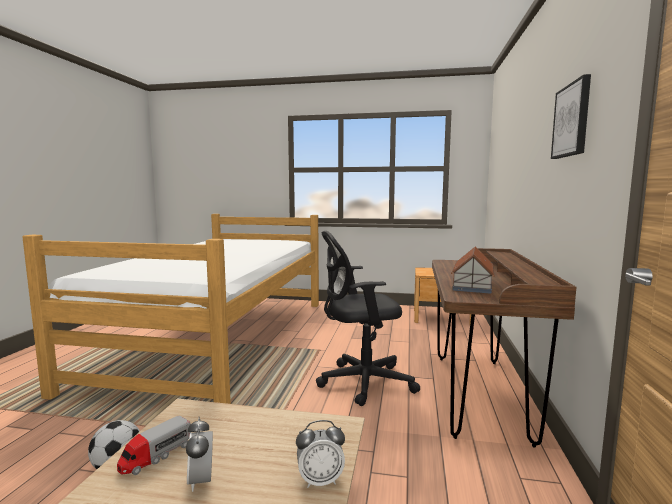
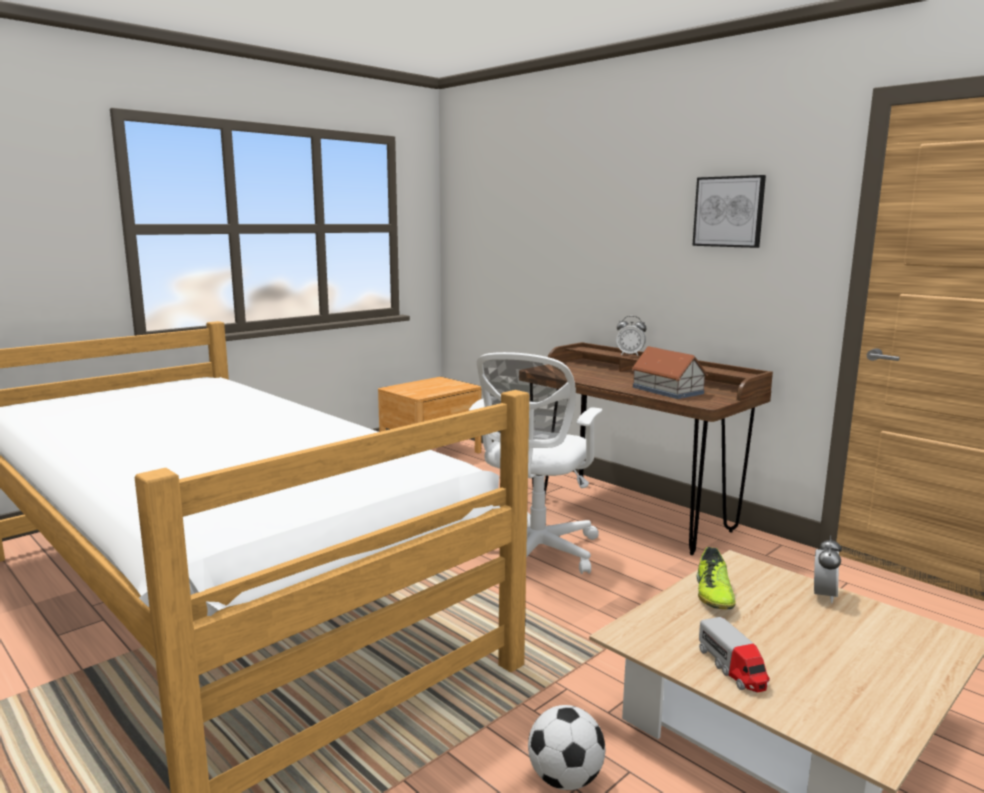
camera: 55 degrees left, 5 degrees up
alarm clock [186,417,213,492] -> alarm clock moved to [616,316,647,356]
black office chair [316,231,420,406] -> white office chair [469,352,602,574]
none -> shoe [697,547,736,609]

